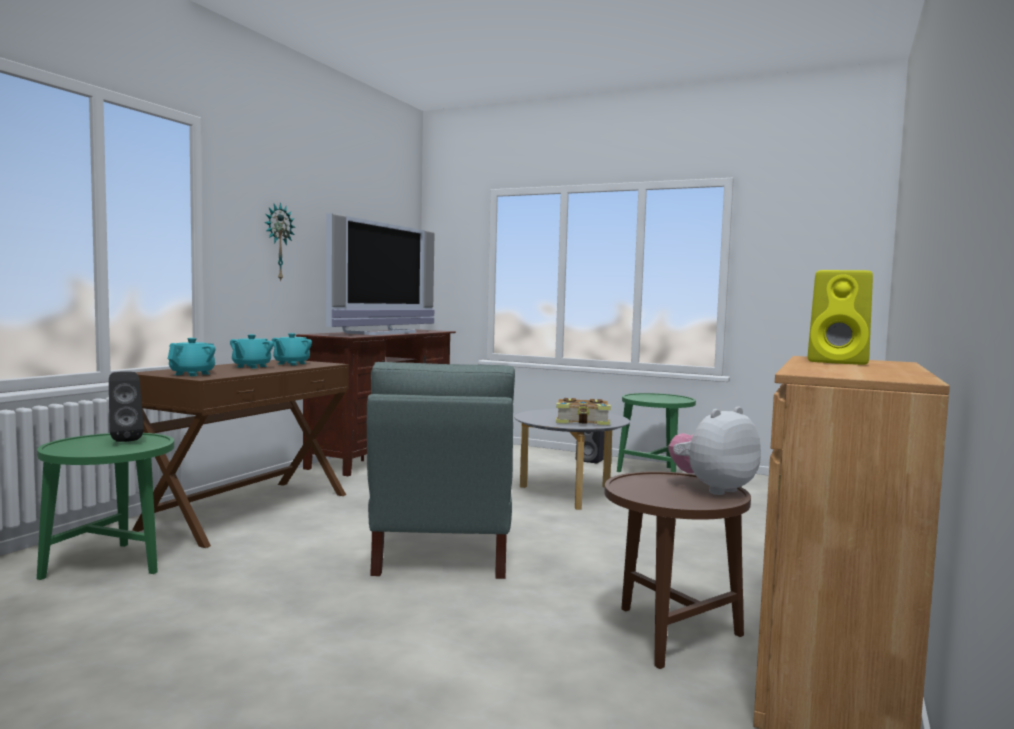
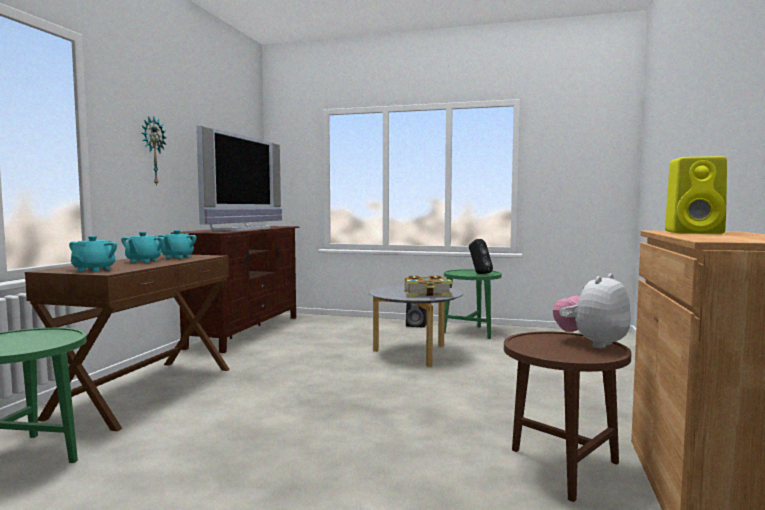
camera: 10 degrees left, 0 degrees up
black speaker [109,372,144,442] -> black speaker moved to [469,239,493,274]
grey armchair [367,362,515,579] -> none

